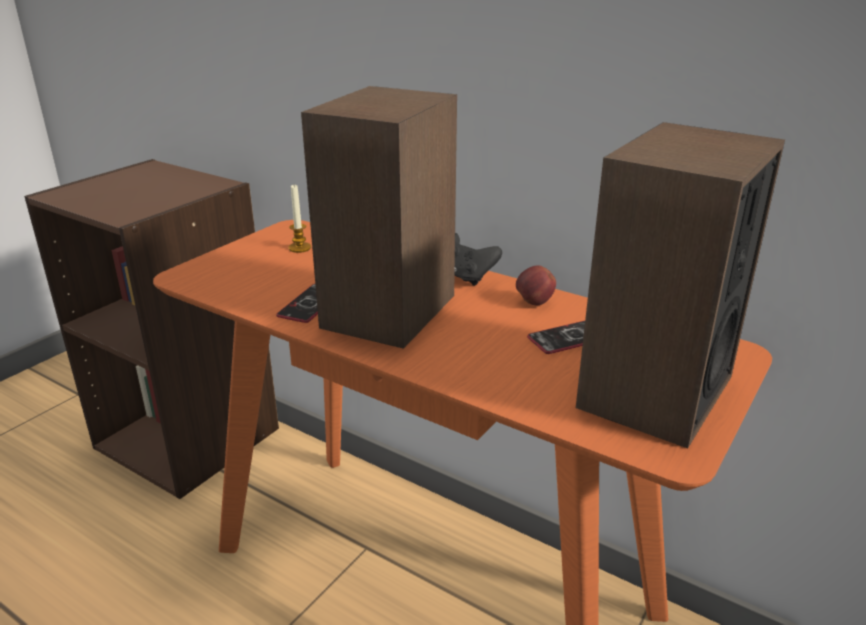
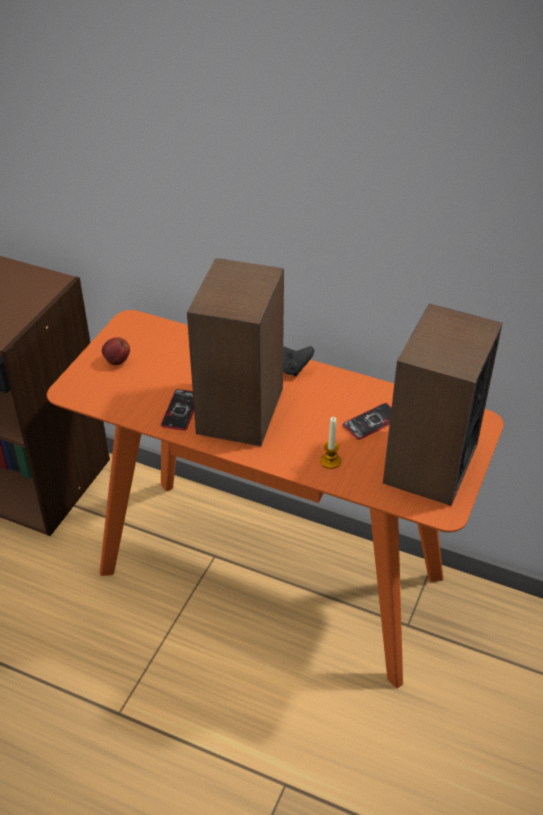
camera: 10 degrees left, 15 degrees up
candle [288,185,311,253] -> candle moved to [320,417,341,469]
apple [516,265,556,305] -> apple moved to [102,337,130,365]

